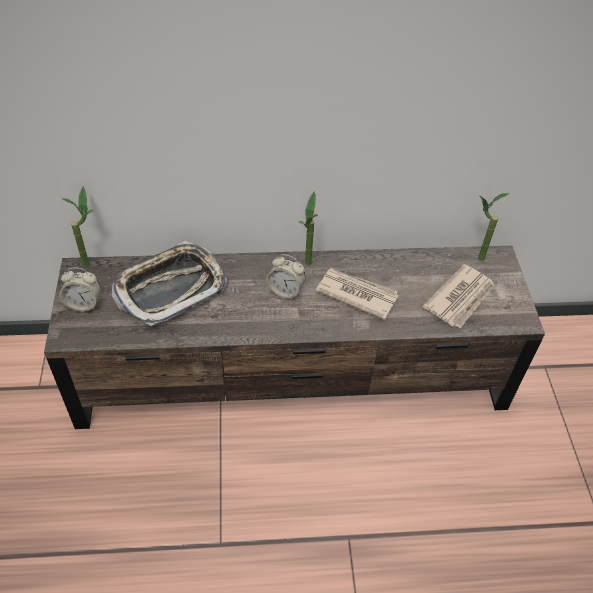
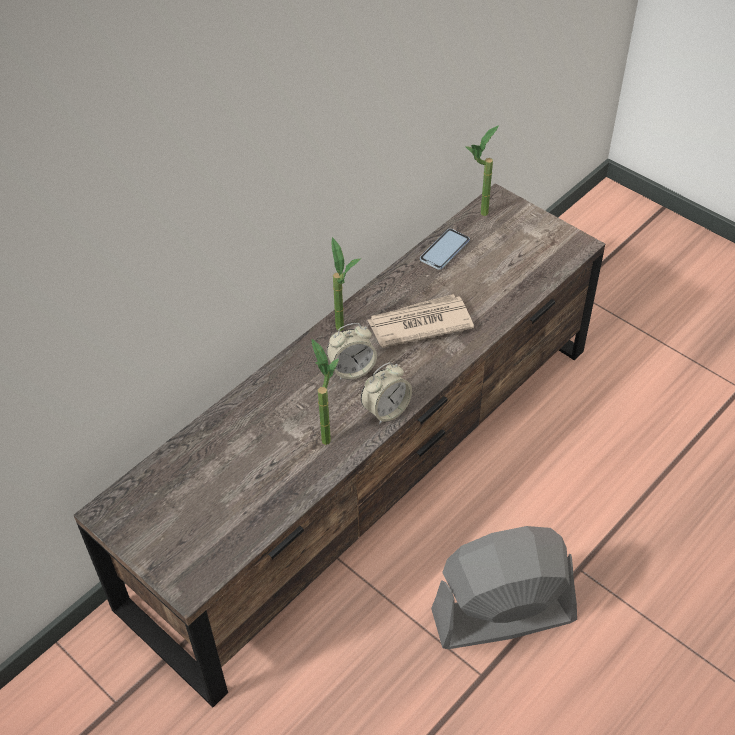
camera: 40 degrees left, 0 degrees up
alarm clock [59,267,101,312] -> alarm clock moved to [361,362,412,424]
potted plant [61,186,93,268] -> potted plant moved to [311,339,339,445]
tray [112,241,227,326] -> none
newspaper [423,264,495,328] -> none
none -> phone [420,229,470,270]
none -> grey fan [431,526,577,649]

